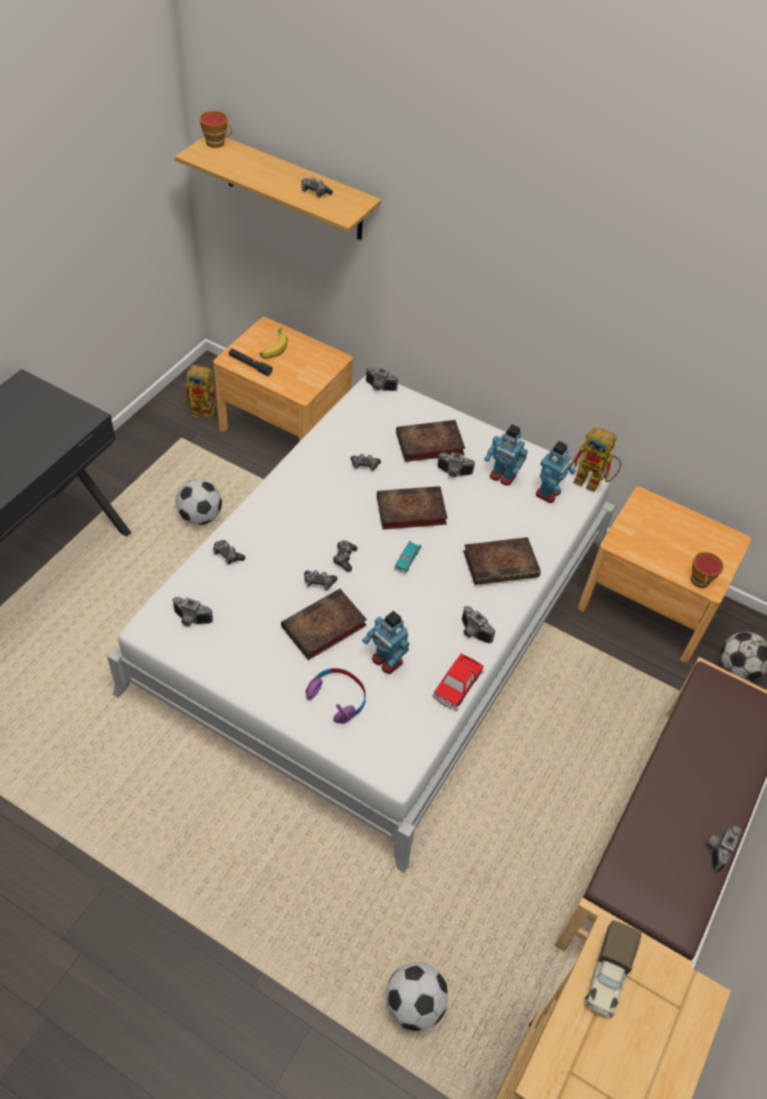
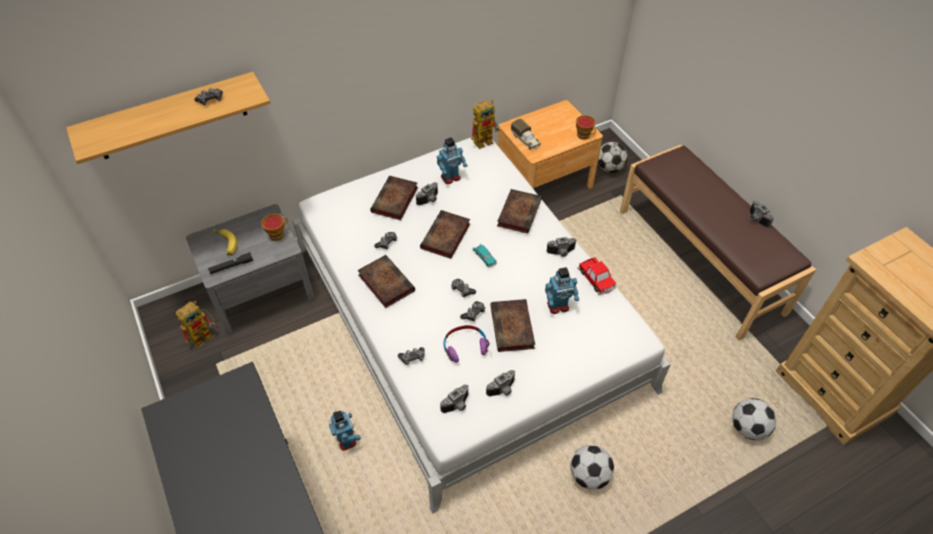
camera: 55 degrees left, 0 degrees up
football [175,479,222,525] -> football moved to [570,445,614,489]
cup [199,111,232,148] -> cup moved to [262,214,288,241]
brown nightstand [213,317,353,442] -> grey nightstand [186,204,315,335]
purple headphones [306,668,366,724] -> purple headphones moved to [444,325,490,363]
camera [366,367,398,391] -> camera moved to [486,370,515,396]
toy robot [536,441,576,503] -> toy robot moved to [329,410,361,451]
toy truck [585,920,642,1017] -> toy truck moved to [511,119,541,150]
none -> book [357,255,415,308]

